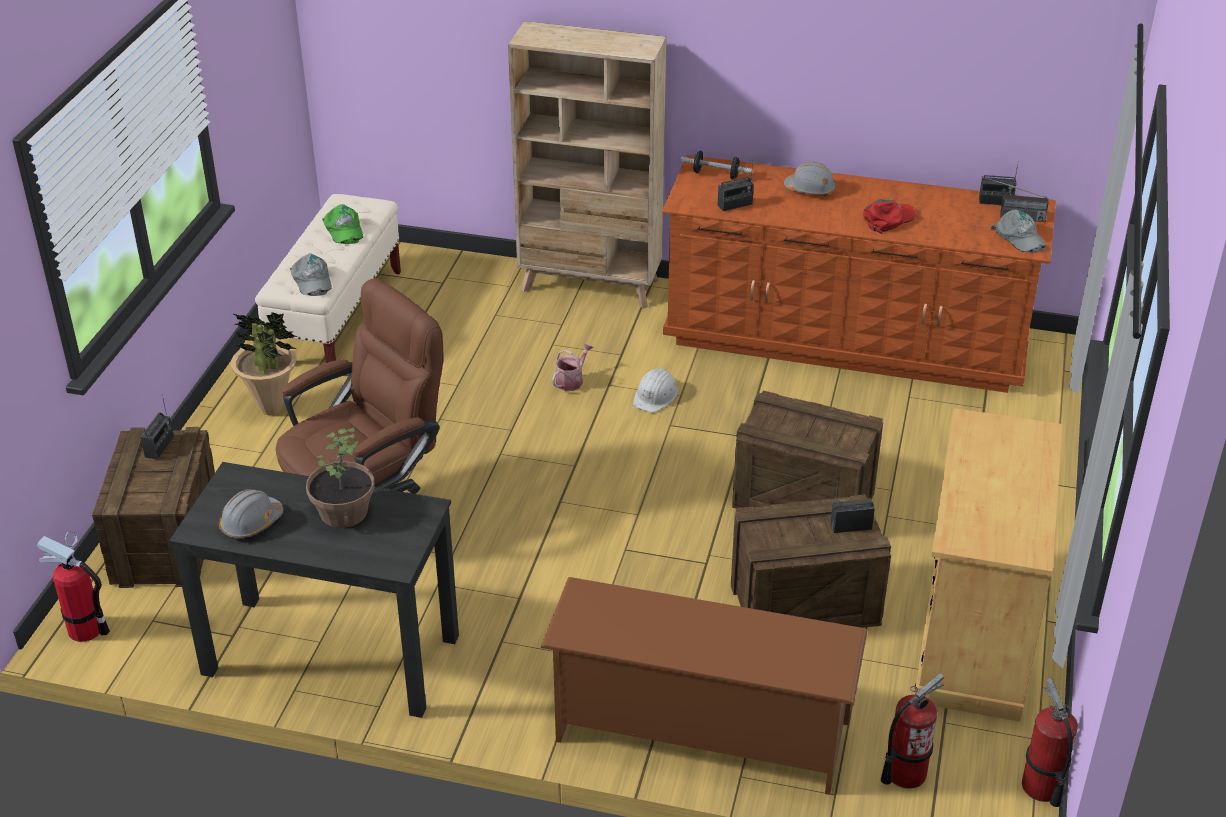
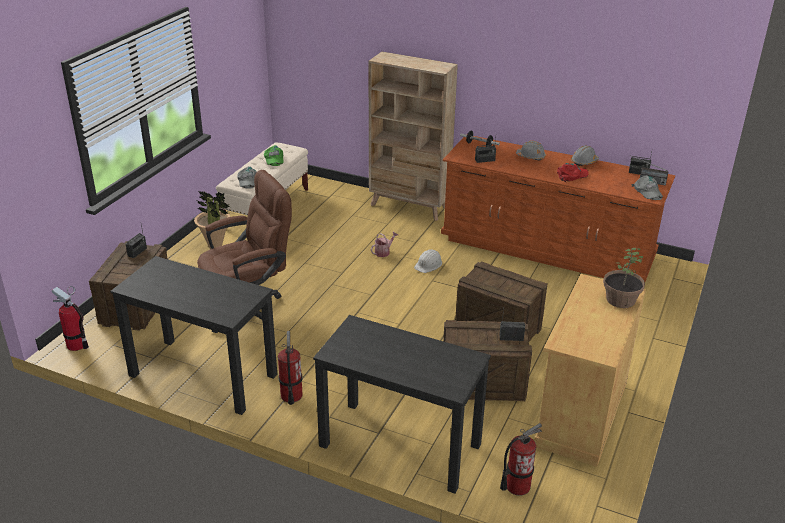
camera: 10 degrees right, 5 degrees down
grey hard hat [219,489,283,539] -> grey hard hat moved to [571,146,599,166]
potted plant [306,428,375,528] -> potted plant moved to [603,248,645,308]
brown shoe rack [541,577,868,795] -> black desk [313,315,491,494]
fire extinguisher [1022,678,1078,807] -> fire extinguisher moved to [278,331,303,405]

